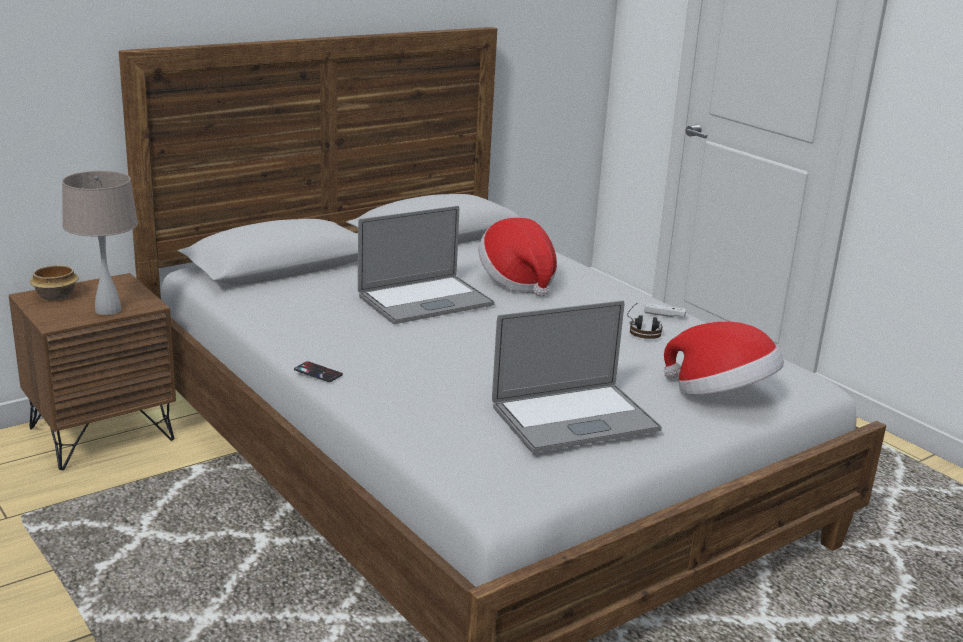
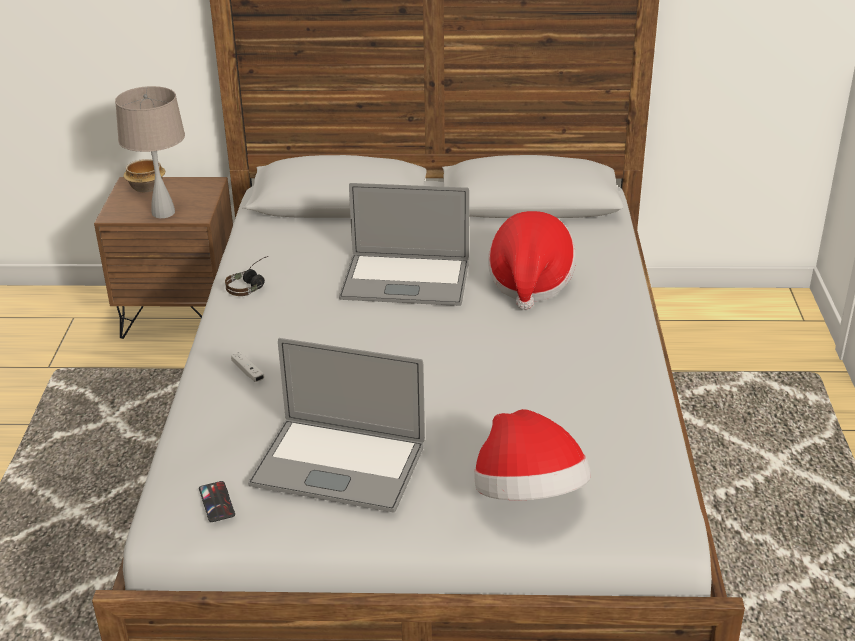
camera: 40 degrees right, 10 degrees up
phone [294,361,343,382] -> phone moved to [199,481,235,522]
headphones [627,303,662,339] -> headphones moved to [225,256,269,296]
white game controller [644,303,686,317] -> white game controller moved to [231,352,265,382]

